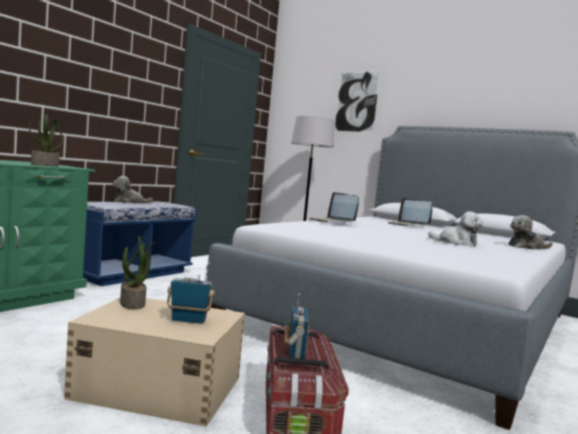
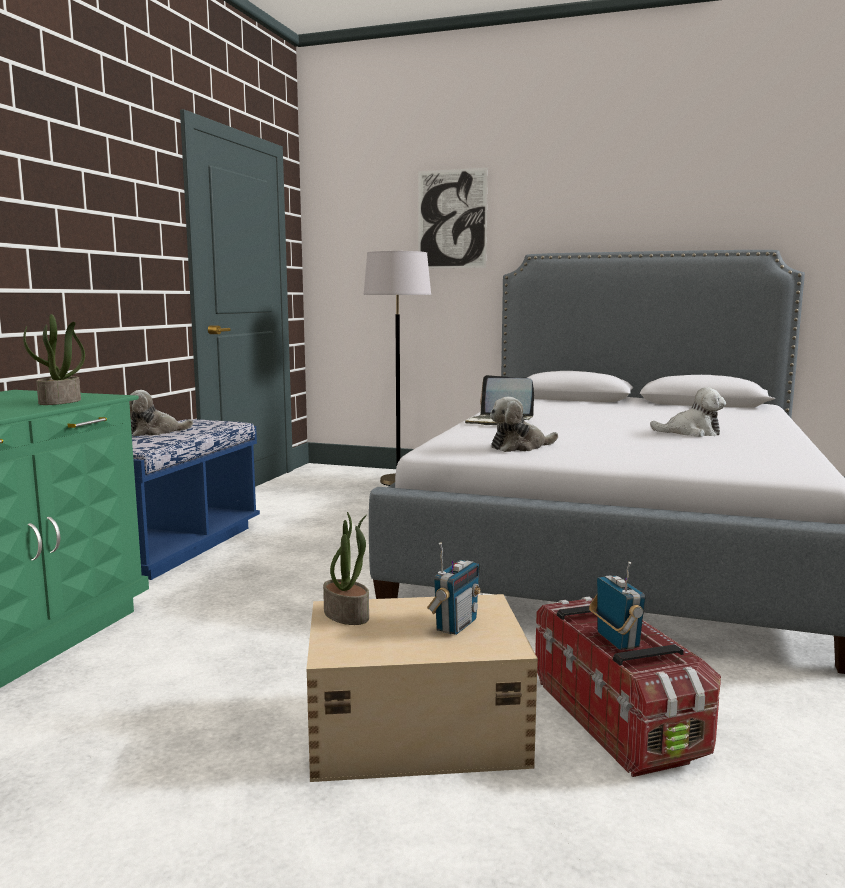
camera: 15 degrees left, 5 degrees up
radio [167,262,215,324] -> radio turned 135 degrees clockwise [427,542,481,635]
laptop [388,198,432,226] -> none
plush toy [508,215,553,250] -> plush toy moved to [490,397,558,452]

